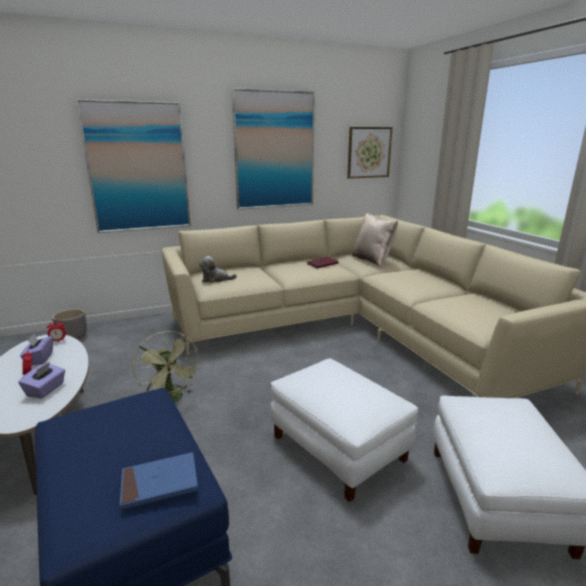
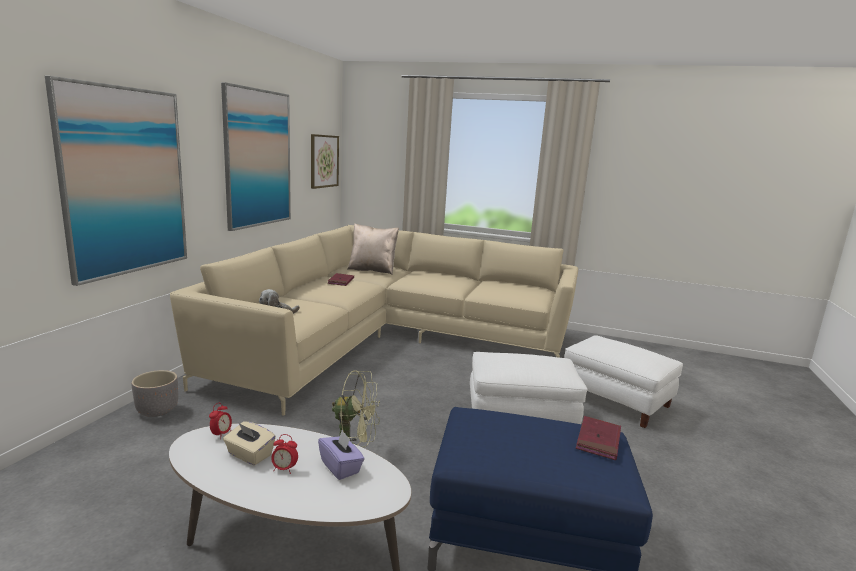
camera: 50 degrees left, 5 degrees down
purple tissue box [20,334,53,365] -> beige tissue box [223,422,276,465]
grey planter [52,309,87,340] -> grey planter moved to [132,370,178,417]
blue book [120,452,198,510] -> red book [576,416,621,460]

